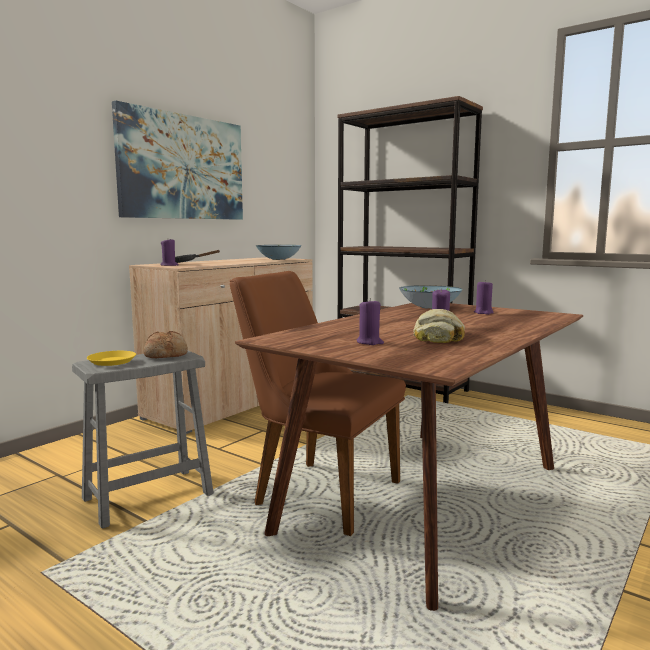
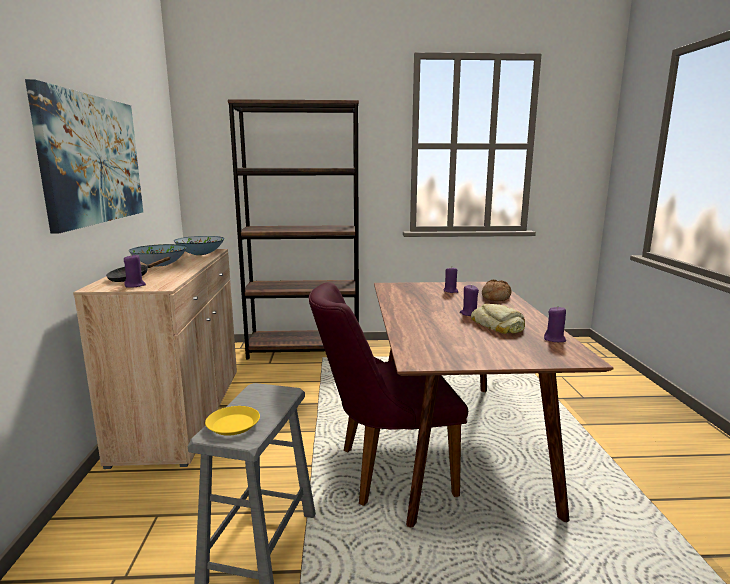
camera: 40 degrees left, 5 degrees up
bread [143,331,188,358] -> bread moved to [482,280,511,301]
brown chair [230,271,406,536] -> purple chair [309,282,468,506]
purple candle [357,298,384,345] -> purple candle moved to [544,307,566,342]
bowl [399,285,463,309] -> bowl moved to [128,244,187,266]

